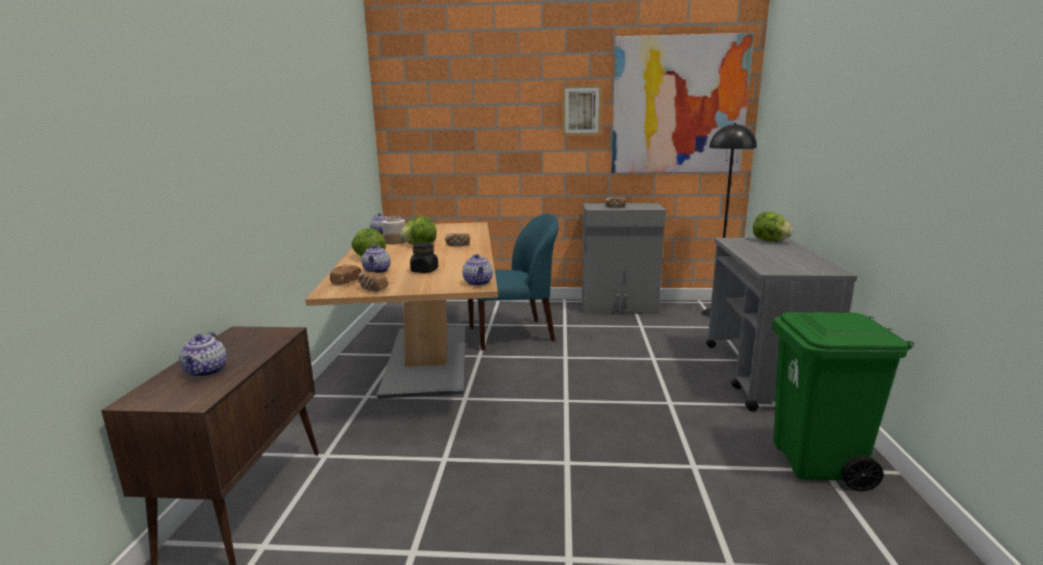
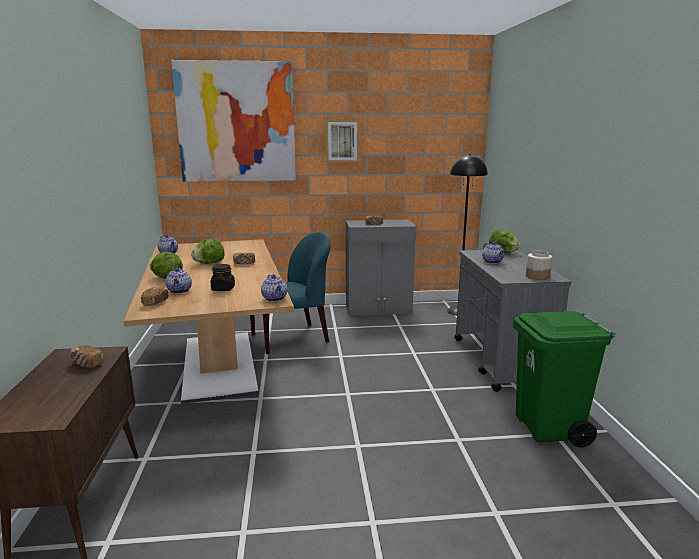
camera: 10 degrees left, 0 degrees up
teapot [179,332,227,377] -> teapot moved to [482,242,504,264]
bread [358,272,388,291] -> bread moved to [70,345,104,368]
jar [382,216,406,244] -> jar moved to [526,251,552,280]
picture [611,33,754,173] -> picture moved to [171,60,296,182]

